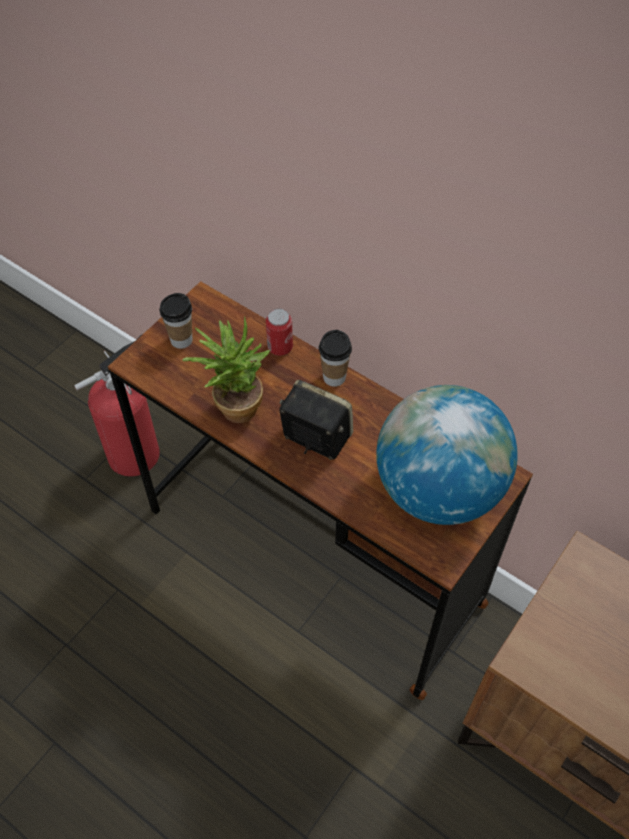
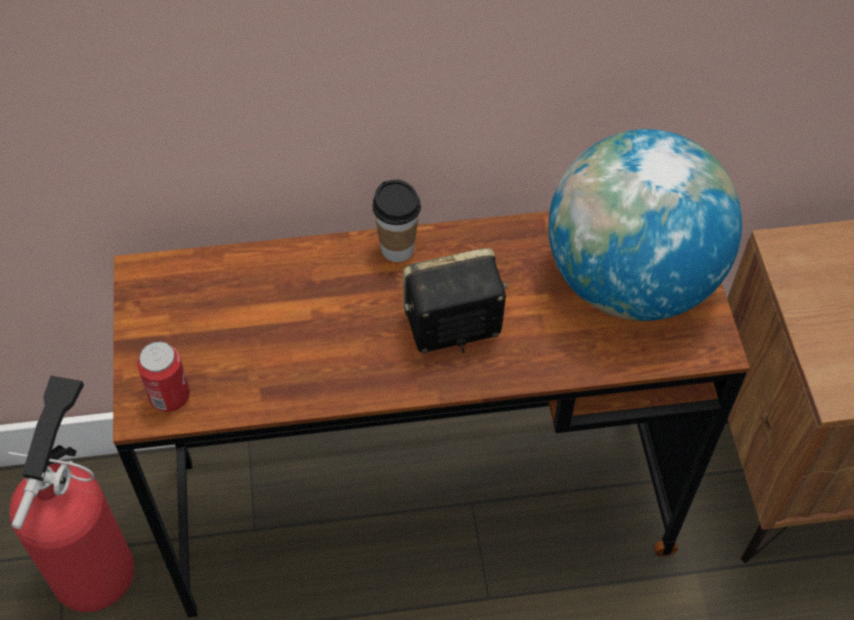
camera: 45 degrees left, 0 degrees up
cup [160,293,192,349] -> none
potted plant [182,316,270,423] -> none
can [266,309,293,356] -> can moved to [137,341,190,412]

